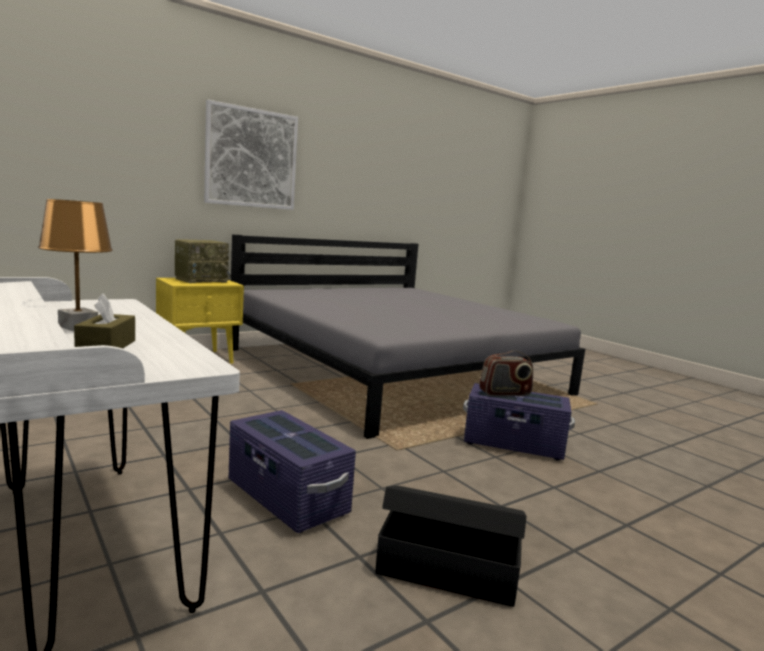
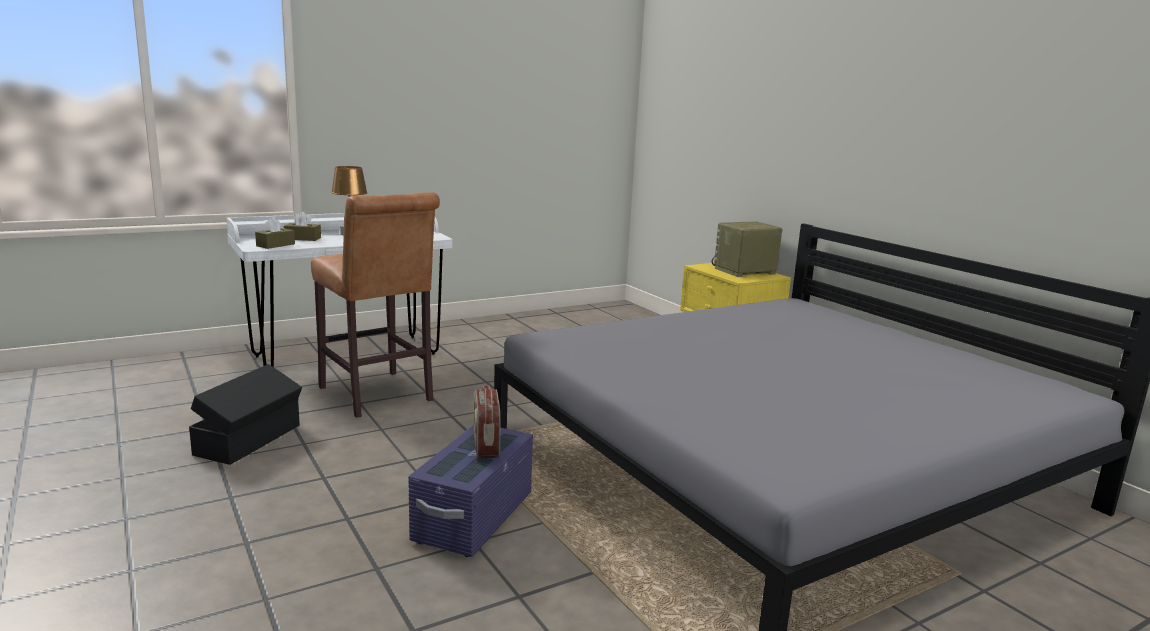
camera: 95 degrees right, 5 degrees up
radio [175,239,231,283] -> radio turned 105 degrees clockwise [712,221,782,277]
picture [204,100,298,210] -> none
purple storage box [229,410,356,533] -> brown stool [311,193,440,418]
none -> brown tissue box [255,217,295,249]

